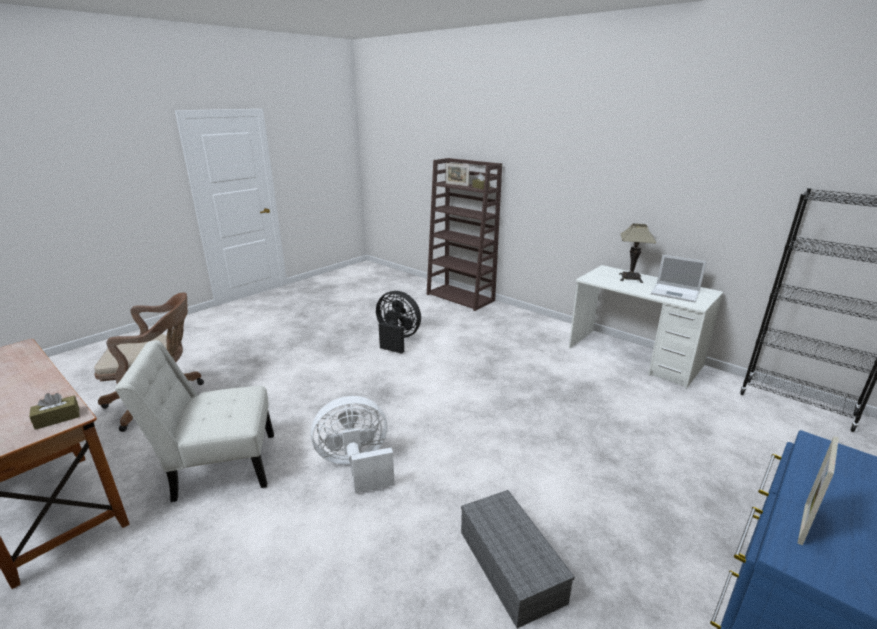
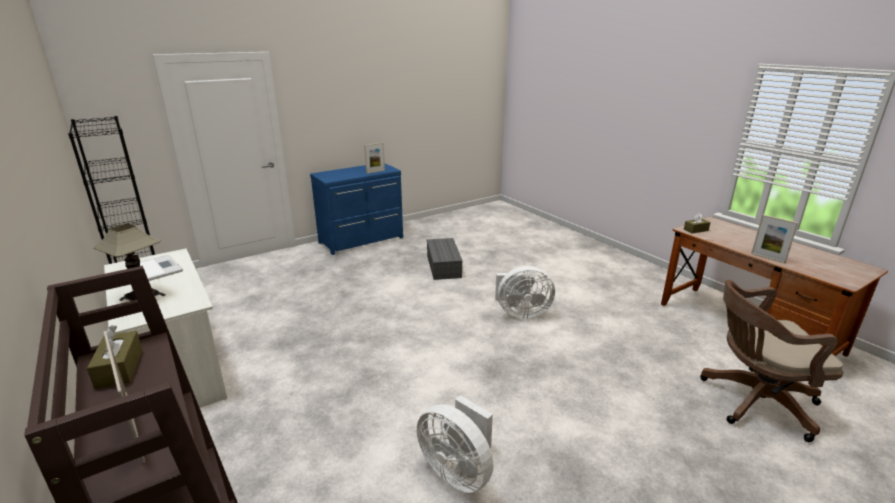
camera: 165 degrees left, 0 degrees up
white chair [115,340,274,502] -> none
black fan [376,291,421,354] -> white fan [417,395,493,493]
none -> picture frame [751,215,798,263]

